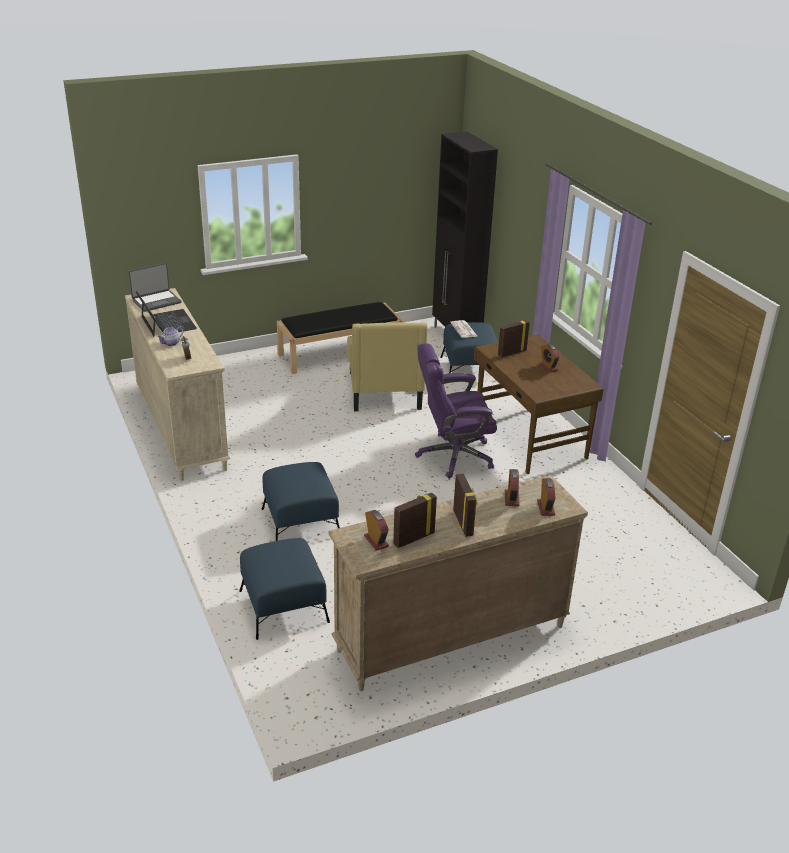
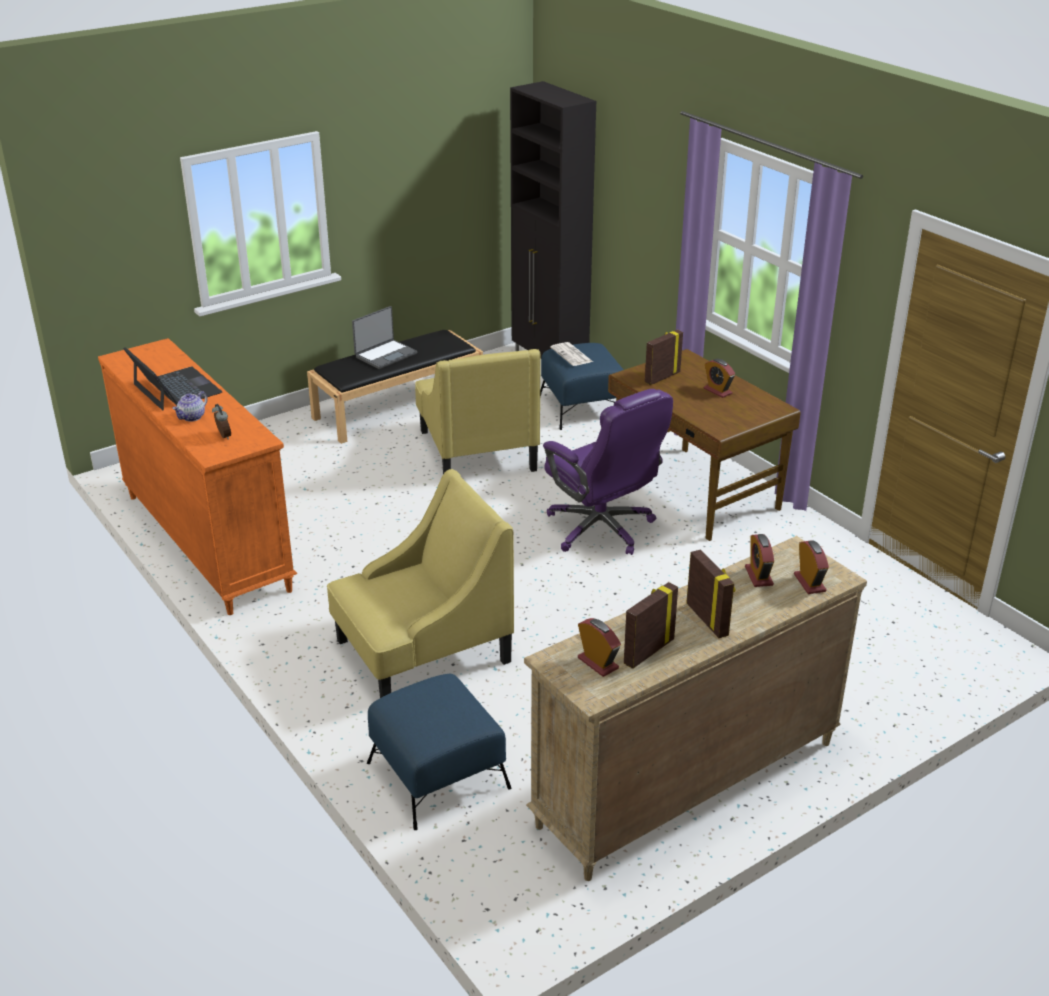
camera: 10 degrees left, 0 degrees up
beige dresser [125,288,230,481] -> orange dresser [98,338,297,615]
laptop [128,263,181,312] -> laptop moved to [352,306,417,369]
blue ottoman [262,462,340,541] -> yellow armchair [327,469,514,698]
purple office chair [415,344,497,479] -> purple office chair turned 105 degrees counterclockwise [543,389,673,555]

